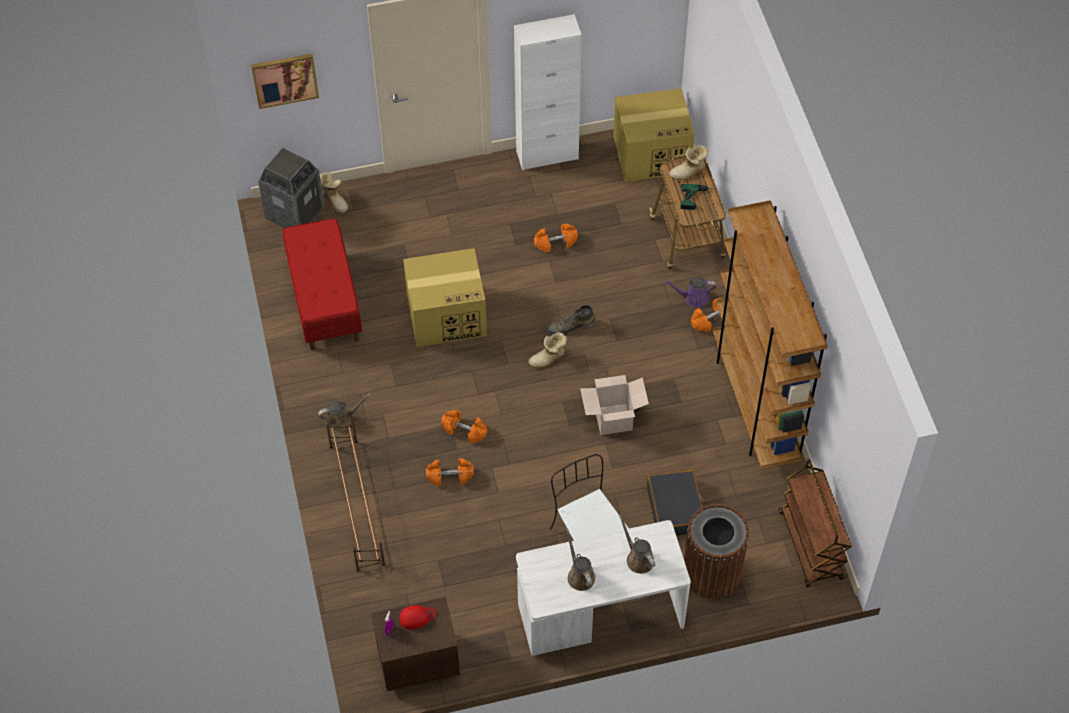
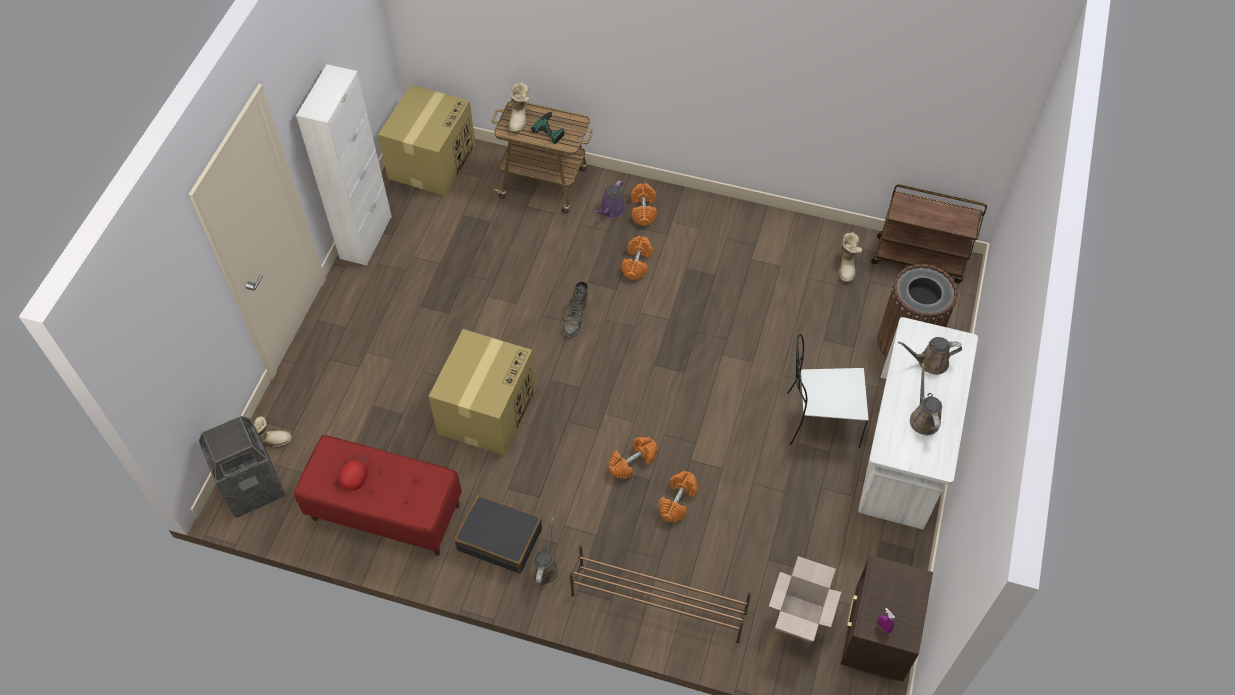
camera: 60 degrees left, 0 degrees up
picture [251,54,319,109] -> none
red cap [399,605,437,629] -> red cap moved to [339,454,368,491]
boot [528,332,567,368] -> boot moved to [839,232,863,282]
orange dumbbell [534,224,578,252] -> orange dumbbell moved to [622,236,653,280]
brown watering can [566,528,595,591] -> brown watering can turned 75 degrees clockwise [910,364,942,435]
cardboard box [580,375,649,435] -> cardboard box moved to [769,556,841,642]
black suitcase [647,470,703,536] -> black suitcase moved to [454,495,542,574]
brown bookcase [712,200,828,470] -> none

